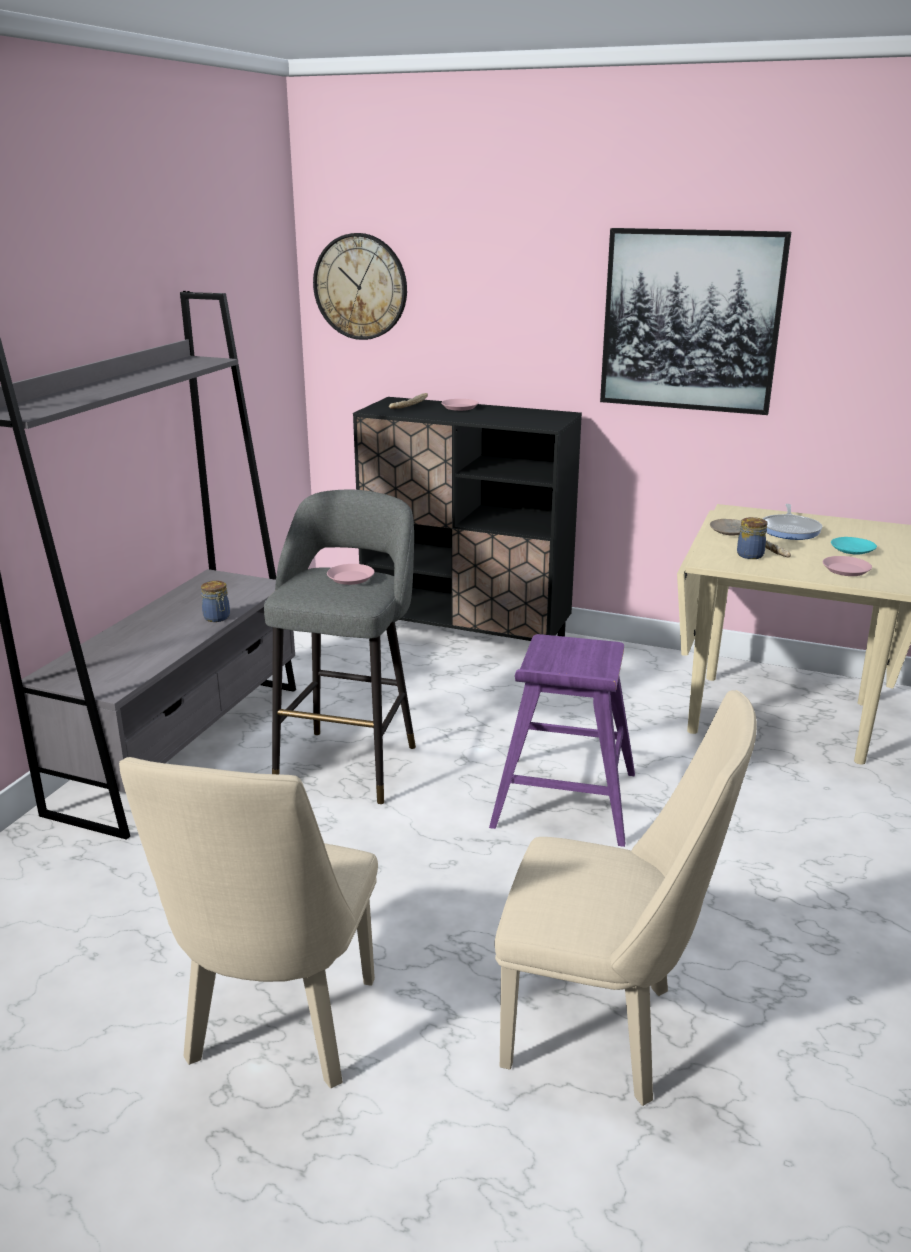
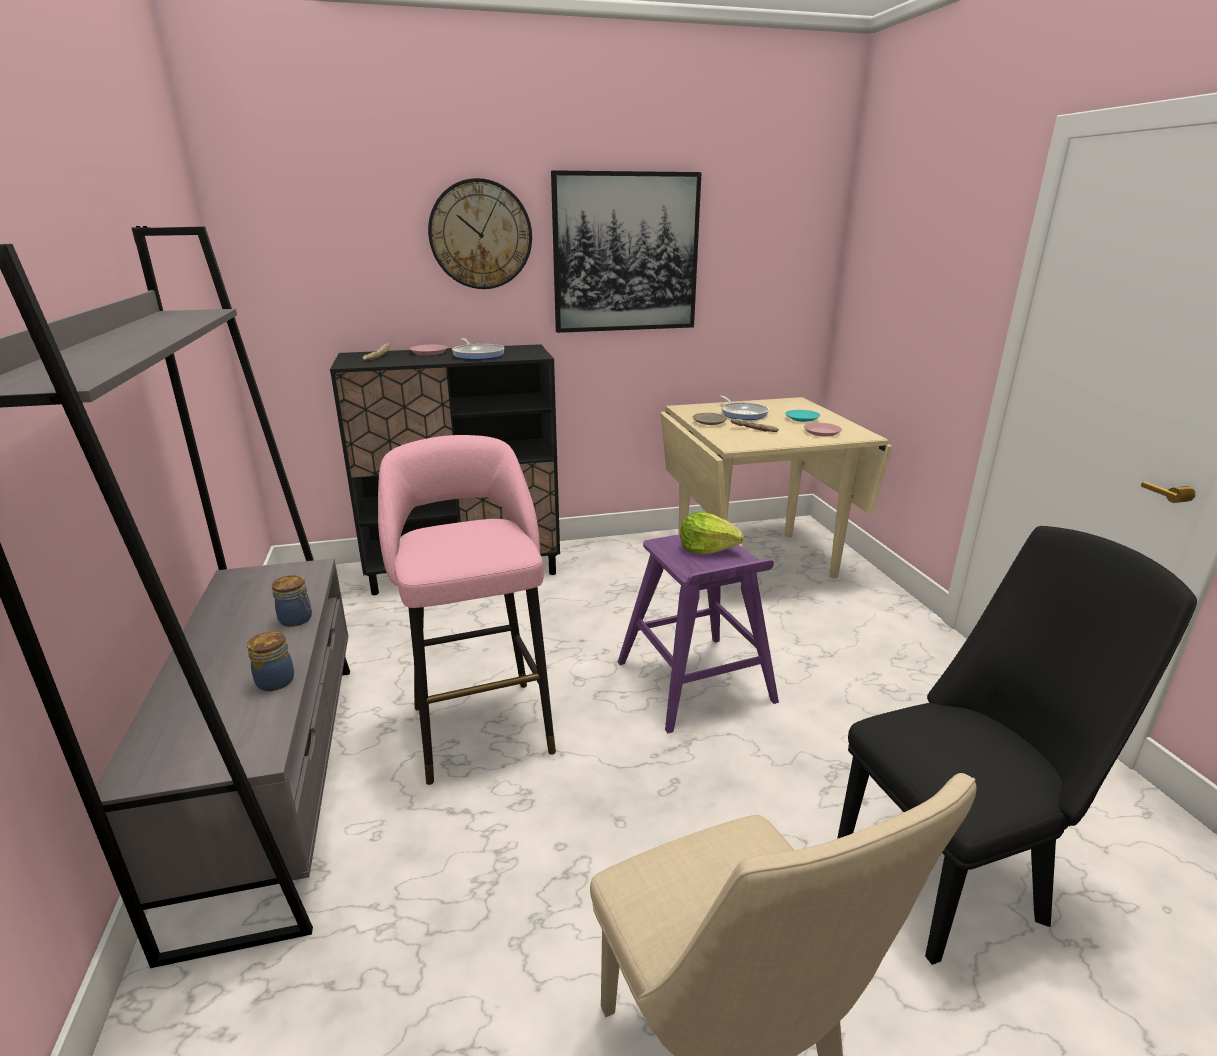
camera: 35 degrees left, 0 degrees up
grey stool [264,490,416,804] -> pink stool [378,435,556,785]
wall clock [313,233,407,340] -> wall clock moved to [428,178,532,289]
pink plate [327,564,375,585] -> none
beige chair [495,690,757,1106] -> black chair [837,526,1197,965]
jar [737,517,767,559] -> jar moved to [247,631,294,691]
none -> frying pan [452,338,505,360]
none -> lettuce [680,512,744,554]

